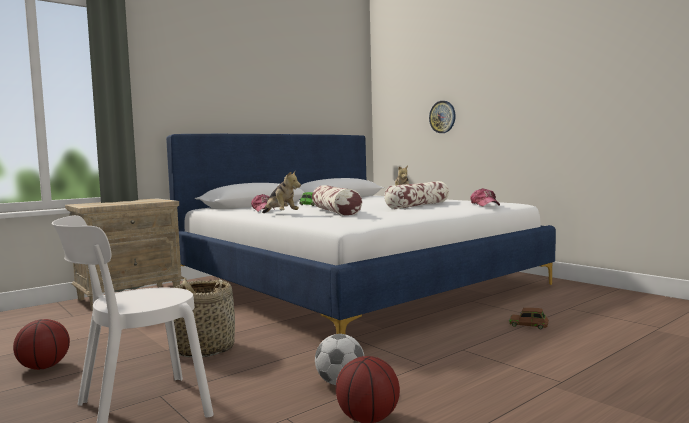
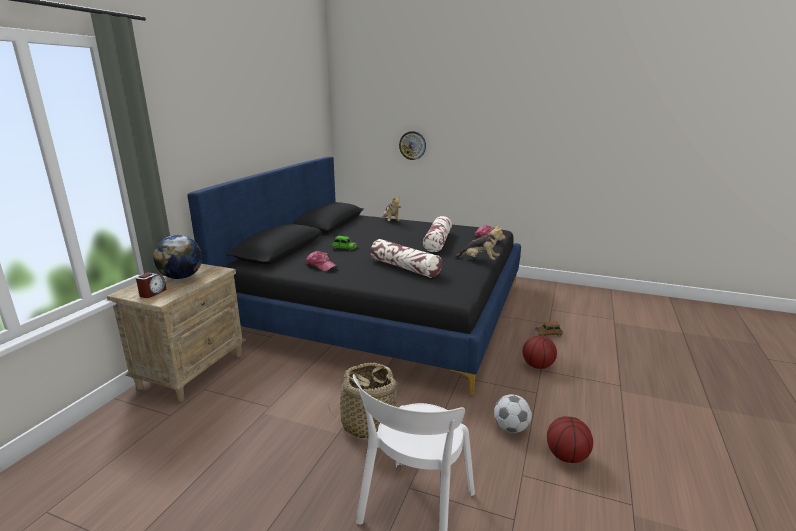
camera: 30 degrees left, 15 degrees up
basketball [13,319,70,370] -> basketball moved to [522,336,557,369]
white bed [166,134,556,334] -> black bed [187,157,521,396]
plush toy [262,171,301,213] -> plush toy moved to [454,225,506,260]
none -> alarm clock [136,273,167,298]
none -> globe [153,235,202,279]

